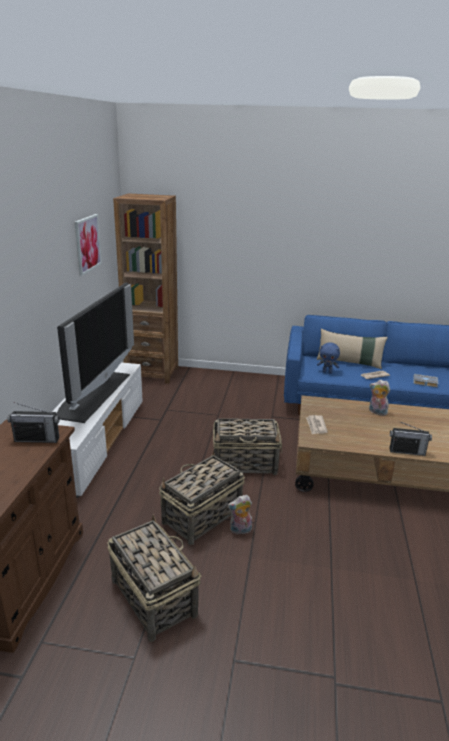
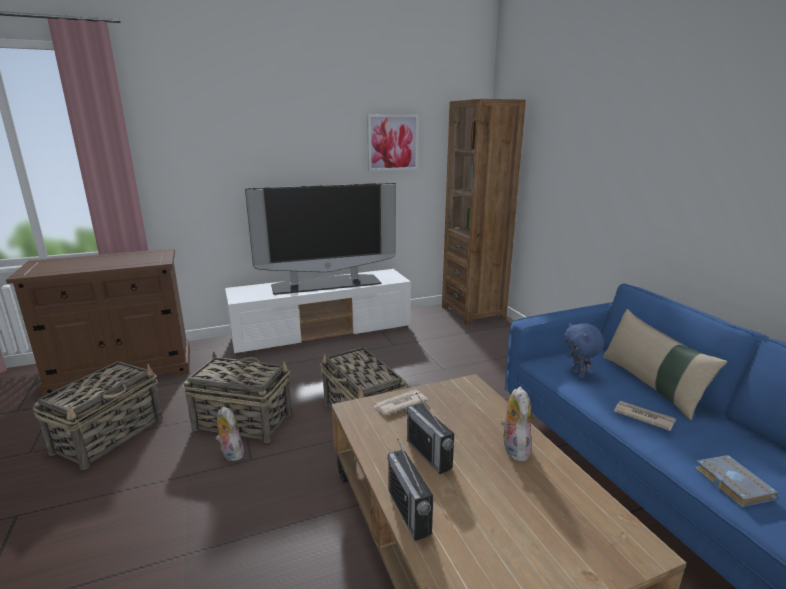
camera: 60 degrees right, 5 degrees down
radio [7,402,60,443] -> radio moved to [406,393,454,474]

